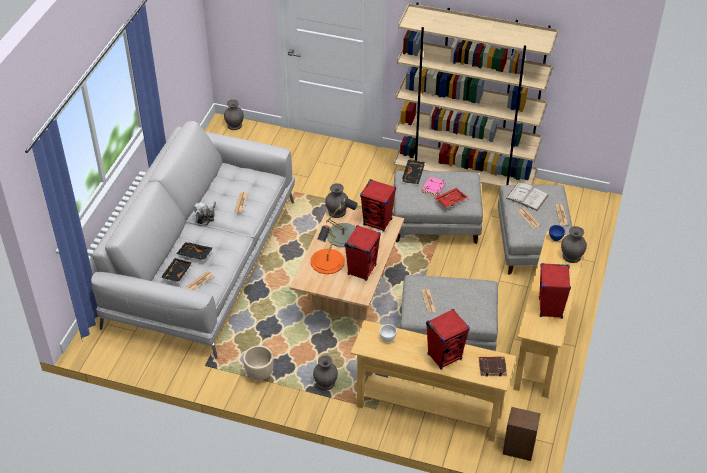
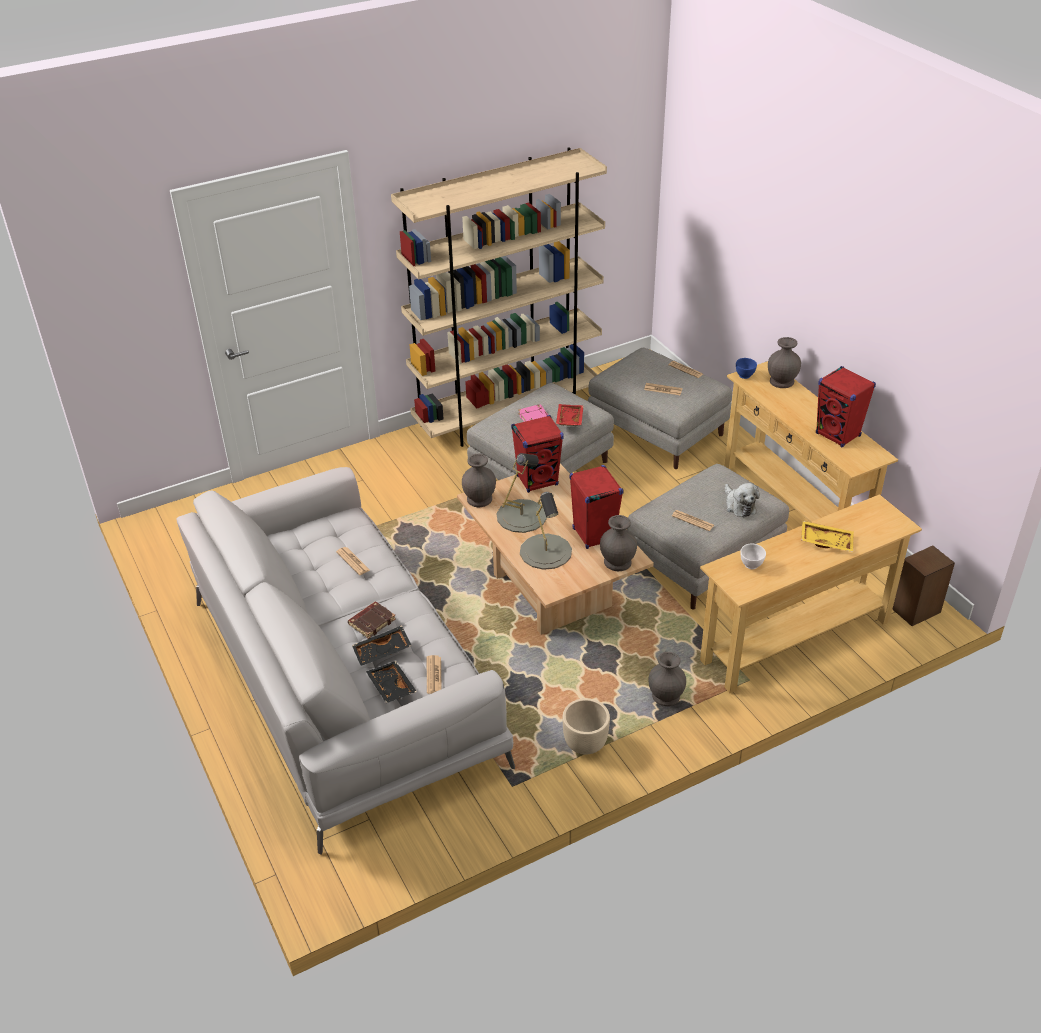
camera: 45 degrees left, 5 degrees down
plush toy [194,201,216,225] -> plush toy moved to [725,483,760,517]
grey vase [224,99,244,130] -> grey vase moved to [600,515,637,571]
orange table lamp [311,225,345,274] -> grey table lamp [520,492,572,570]
black tray [402,159,425,184] -> none
red speaker [426,309,470,369] -> yellow tray [801,521,854,552]
brown book [479,356,507,376] -> brown book moved to [348,602,396,639]
white book [506,182,549,211] -> none

